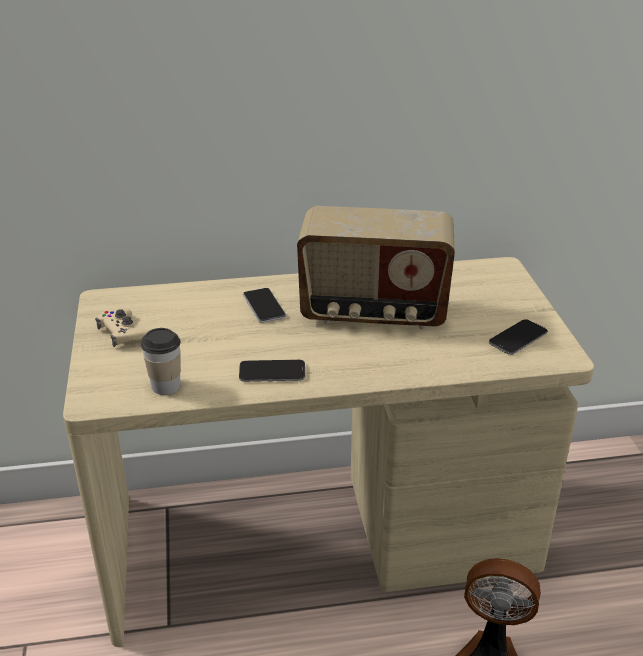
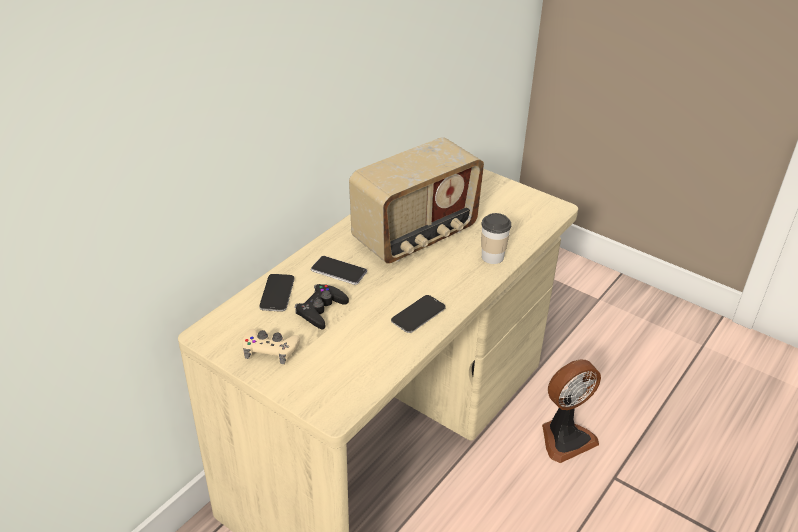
camera: 45 degrees left, 5 degrees up
cup [141,328,181,395] -> cup moved to [481,213,511,264]
phone [489,319,548,355] -> phone moved to [259,274,295,312]
none -> black game controller [295,284,349,330]

